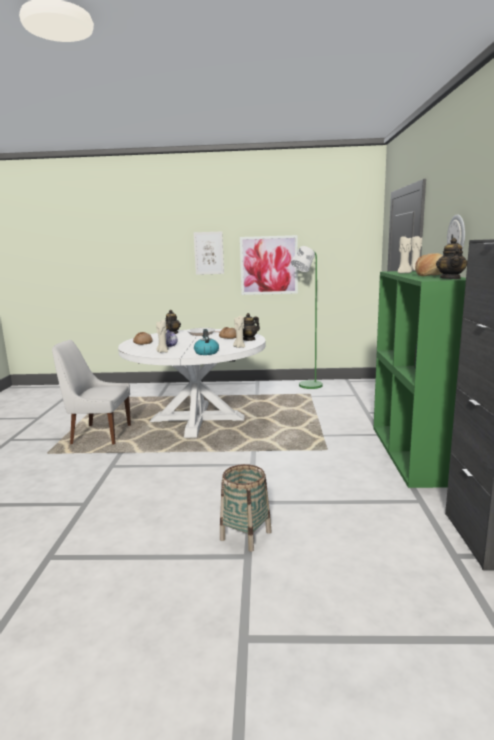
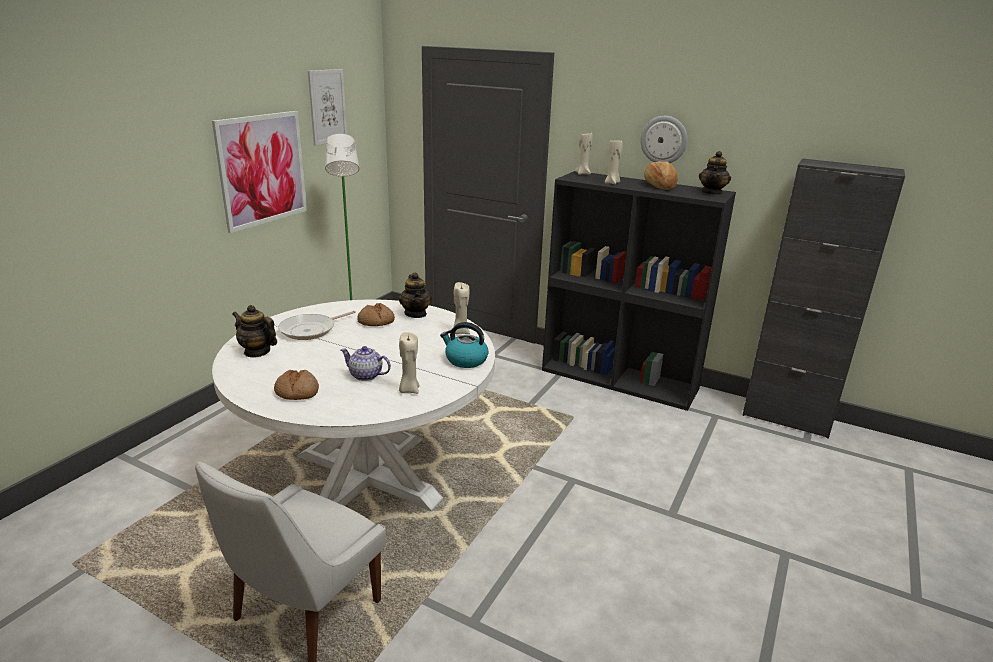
camera: 65 degrees left, 10 degrees up
picture [194,232,224,275] -> picture moved to [308,69,347,146]
basket [220,464,272,552] -> none
green bookcase [373,271,466,488] -> black bookcase [542,171,736,411]
teapot [436,238,467,279] -> teapot turned 75 degrees clockwise [699,151,731,195]

